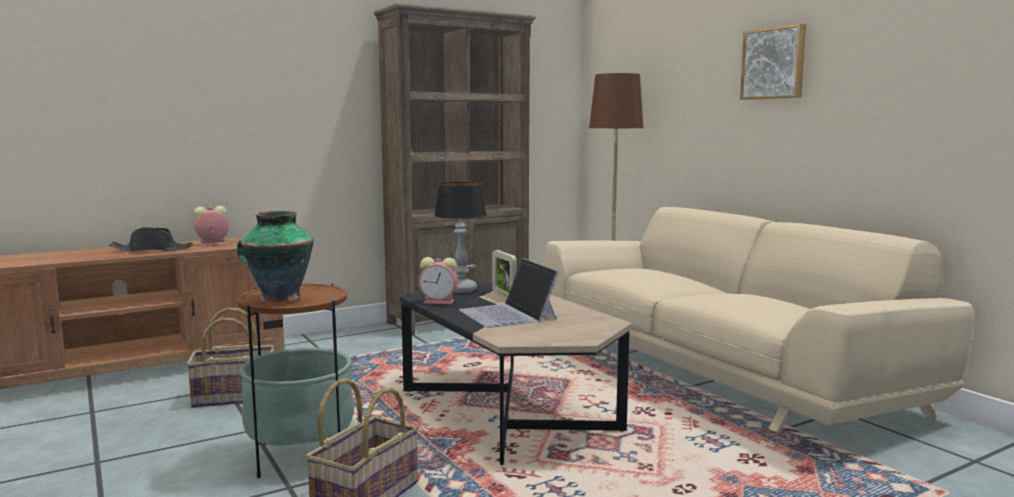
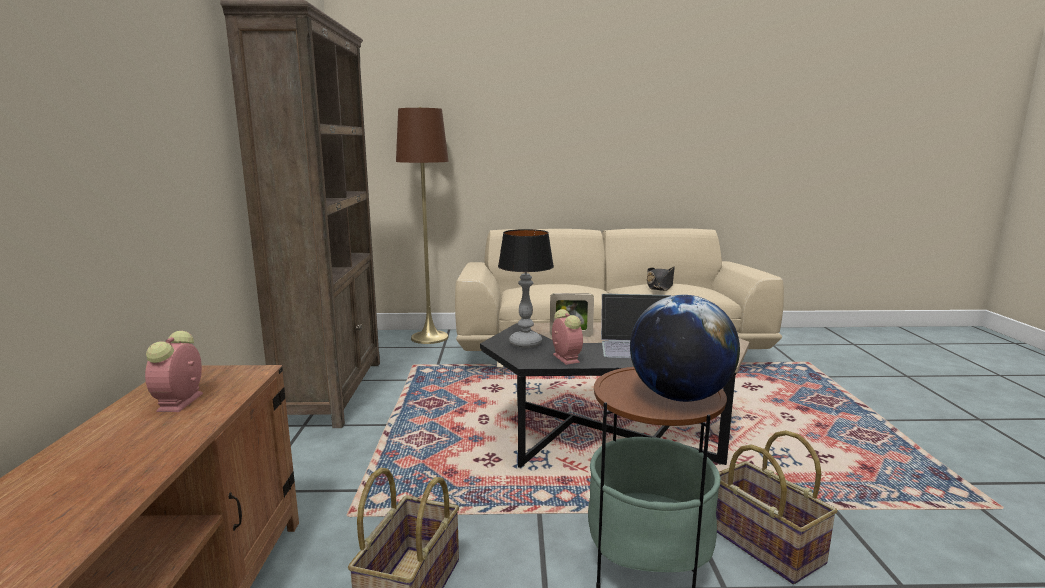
camera: 60 degrees left, 5 degrees up
black hat [109,227,194,252] -> black hat moved to [647,266,675,291]
vase [237,211,314,302] -> globe [630,295,740,402]
alarm clock [419,257,458,304] -> alarm clock turned 60 degrees counterclockwise [552,309,583,365]
picture [740,24,806,100] -> none

